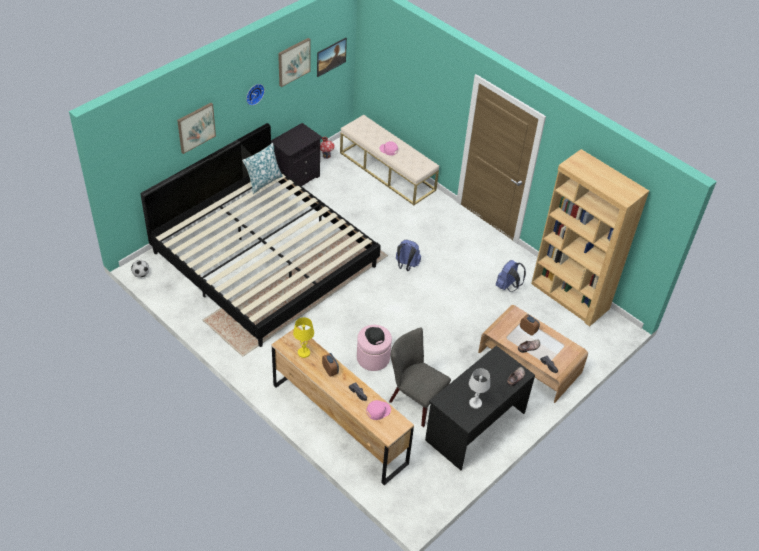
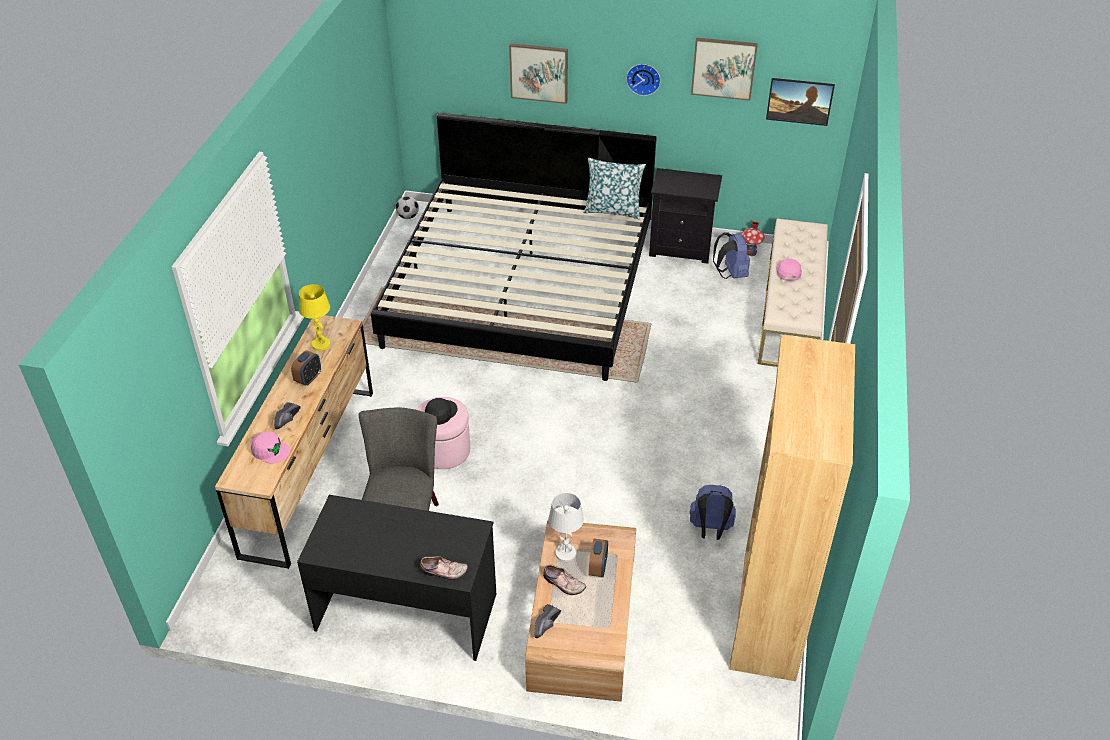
camera: 60 degrees right, 5 degrees down
blue backpack [396,240,421,271] -> blue backpack moved to [713,233,750,279]
white table lamp [469,368,490,409] -> white table lamp moved to [548,493,584,562]

